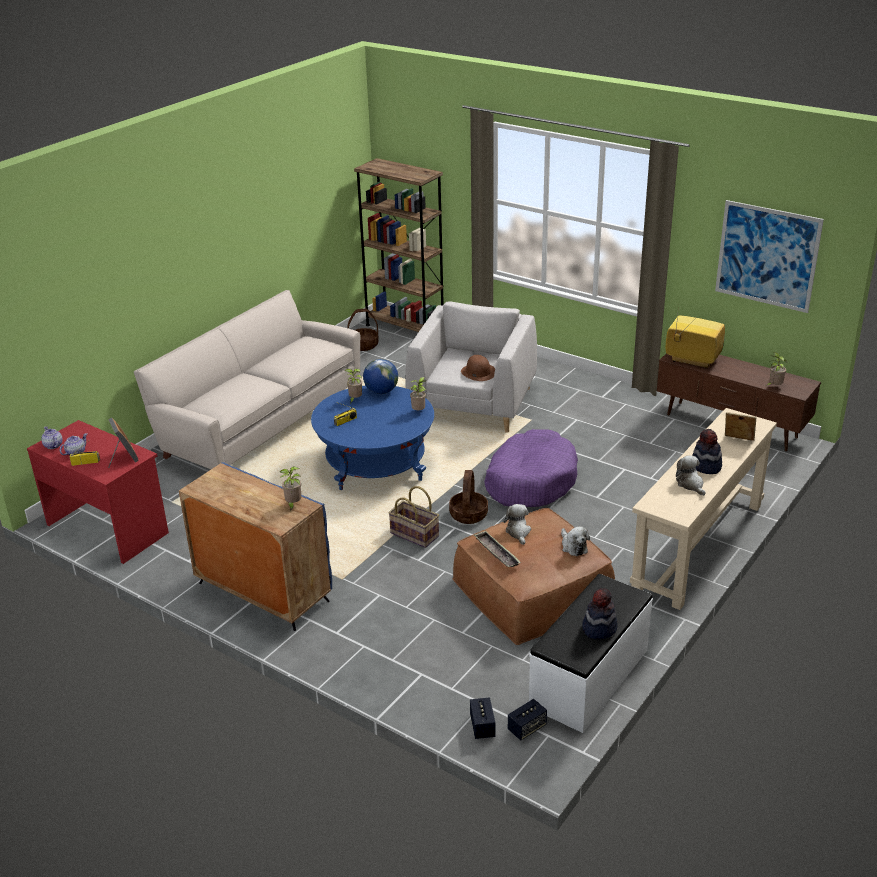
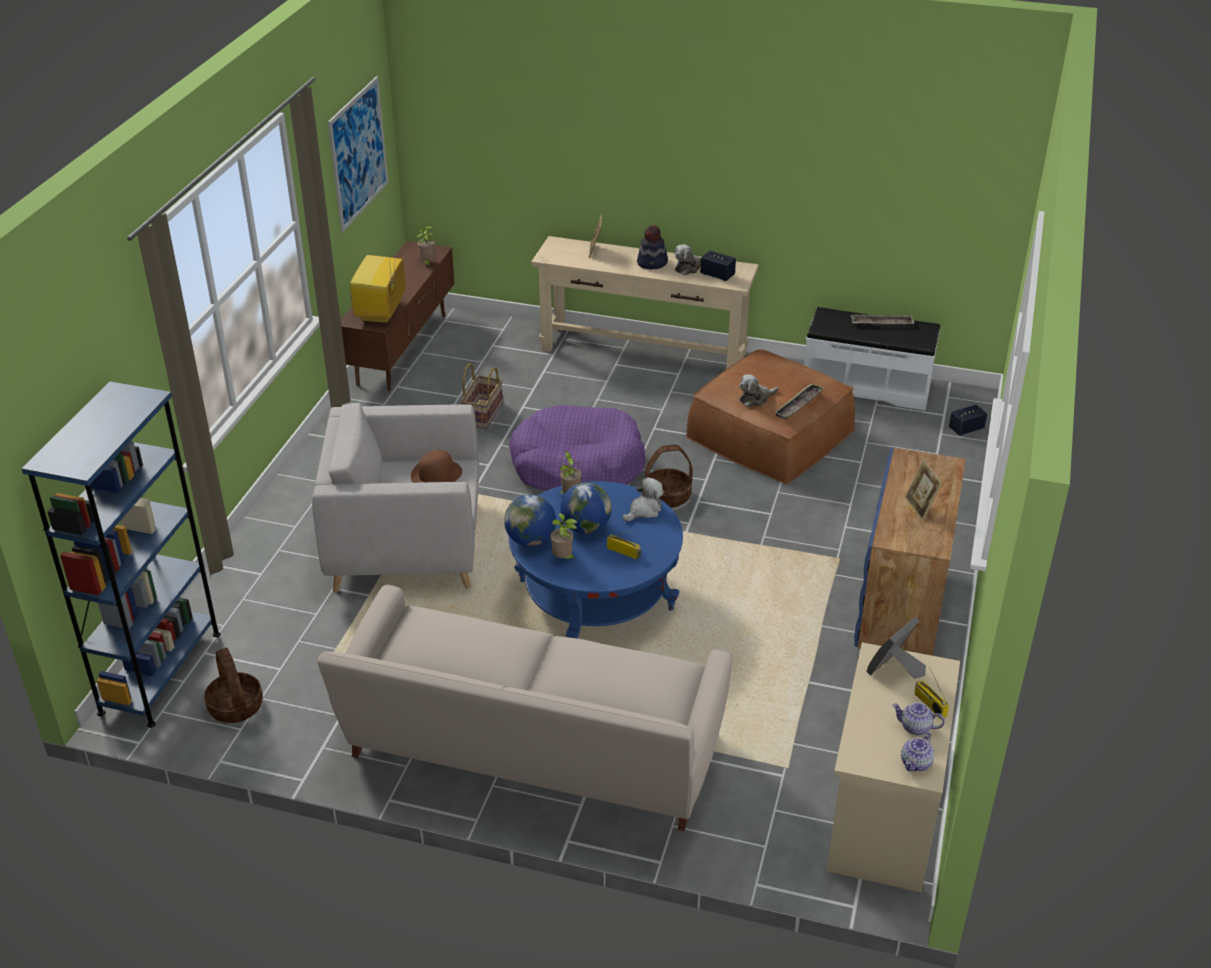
camera: 110 degrees left, 5 degrees up
red desk [27,420,169,564] -> beige desk [827,642,960,893]
potted plant [280,467,301,511] -> none
brown bookcase [354,158,444,332] -> blue bookcase [21,381,220,728]
basket [388,486,439,548] -> basket moved to [460,363,503,429]
speaker [508,699,547,741] -> speaker moved to [700,251,736,281]
plush toy [561,526,590,556] -> plush toy moved to [622,477,663,521]
hat [582,588,618,639] -> tray [851,314,915,327]
none -> globe [560,482,612,534]
none -> picture frame [905,460,942,520]

